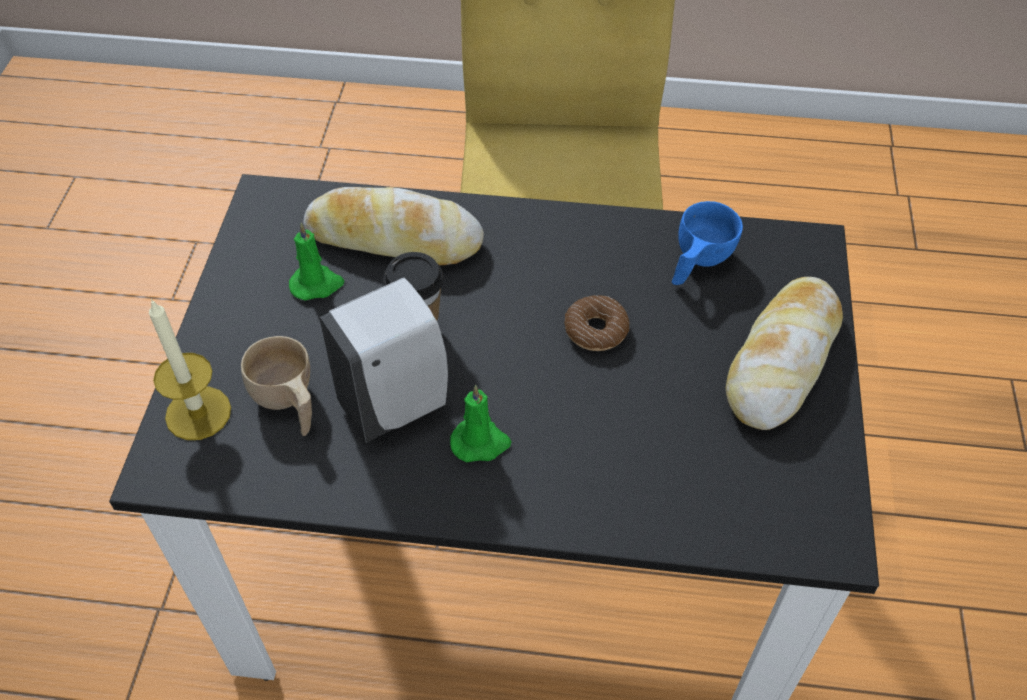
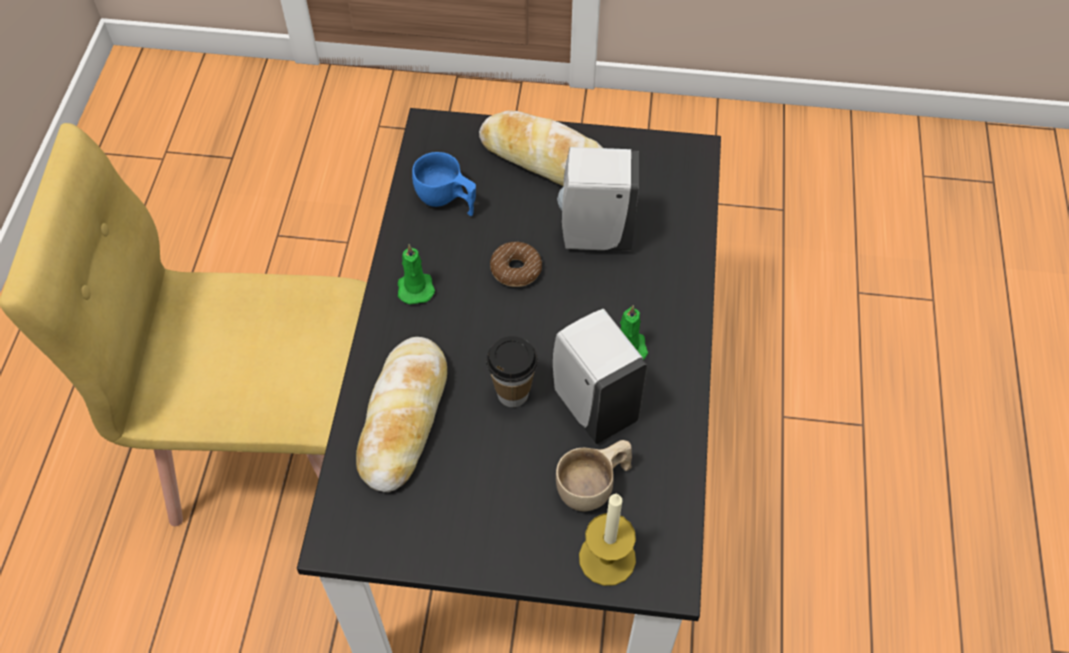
camera: 90 degrees left, 5 degrees up
green candle [289,223,344,300] -> green candle moved to [398,244,435,305]
none -> white soap dispenser [557,147,639,250]

